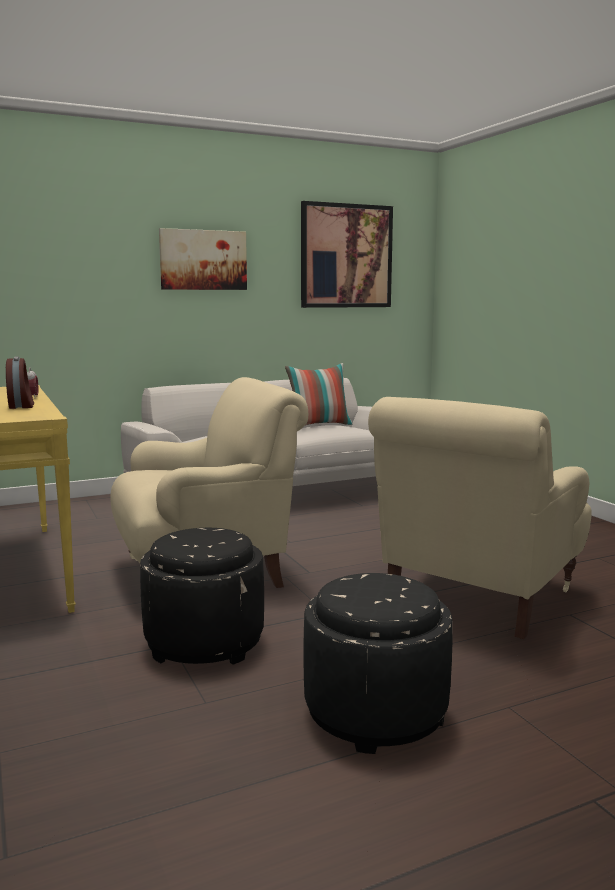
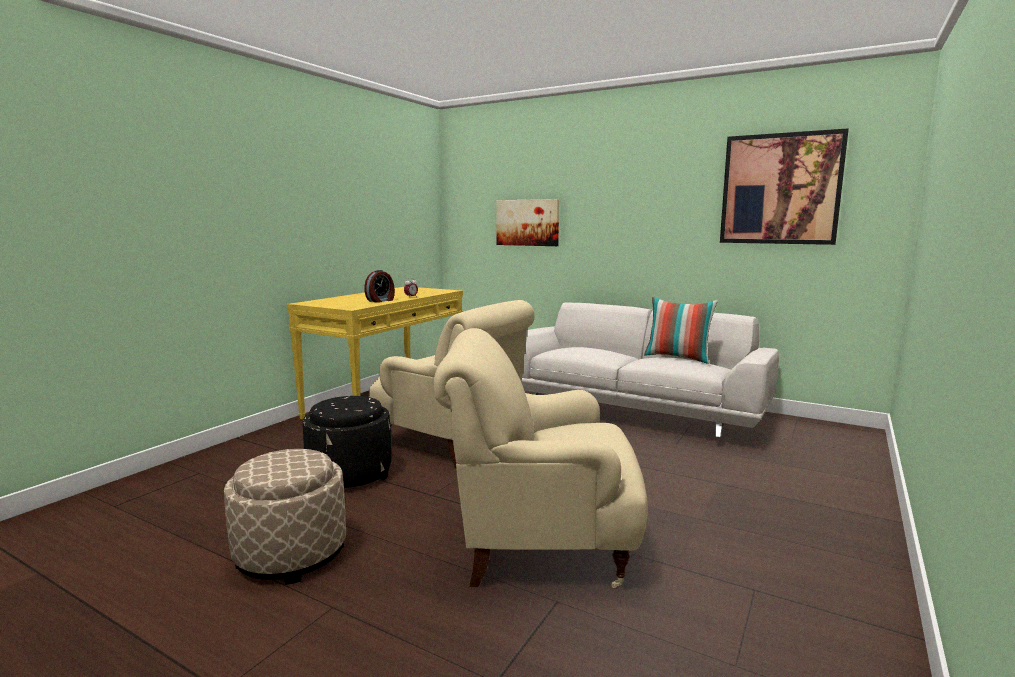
camera: 55 degrees right, 0 degrees up
picture [159,228,247,290] -> picture moved to [496,199,559,246]
black ottoman [303,573,453,754] -> beige ottoman [224,449,346,585]

